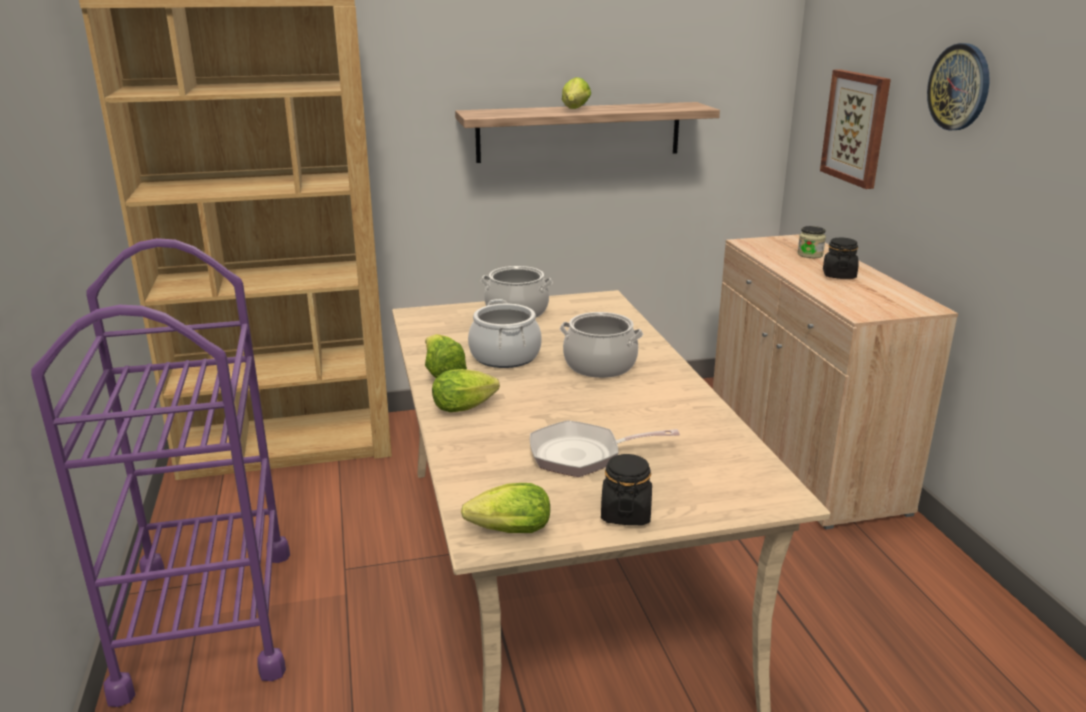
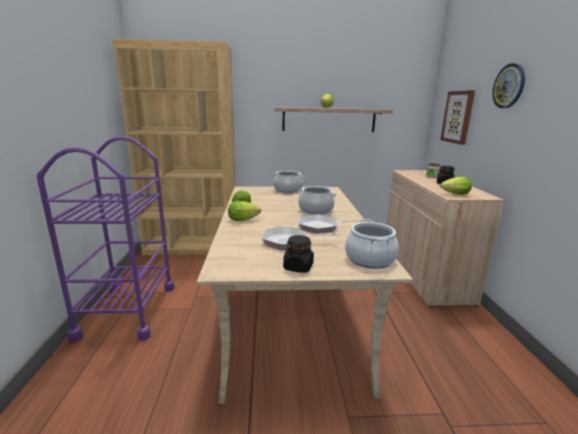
camera: 10 degrees right, 5 degrees down
lettuce [461,483,550,533] -> lettuce moved to [440,177,472,195]
cooking pot [468,299,542,368] -> cooking pot moved to [345,219,399,268]
none -> frying pan [298,214,367,234]

